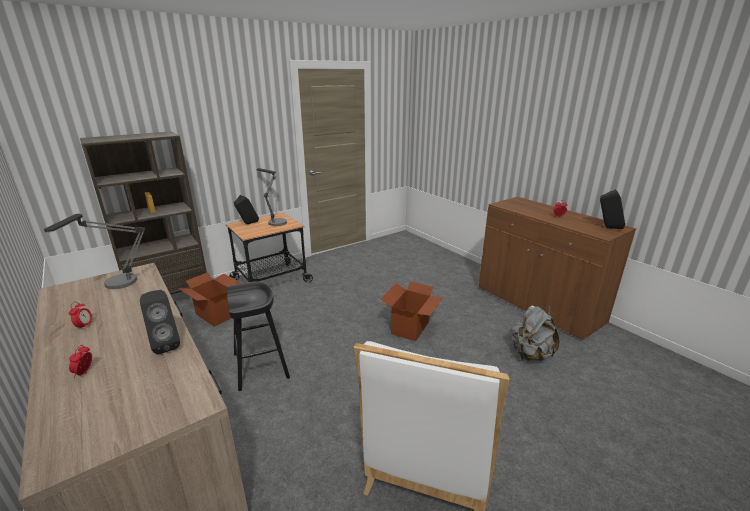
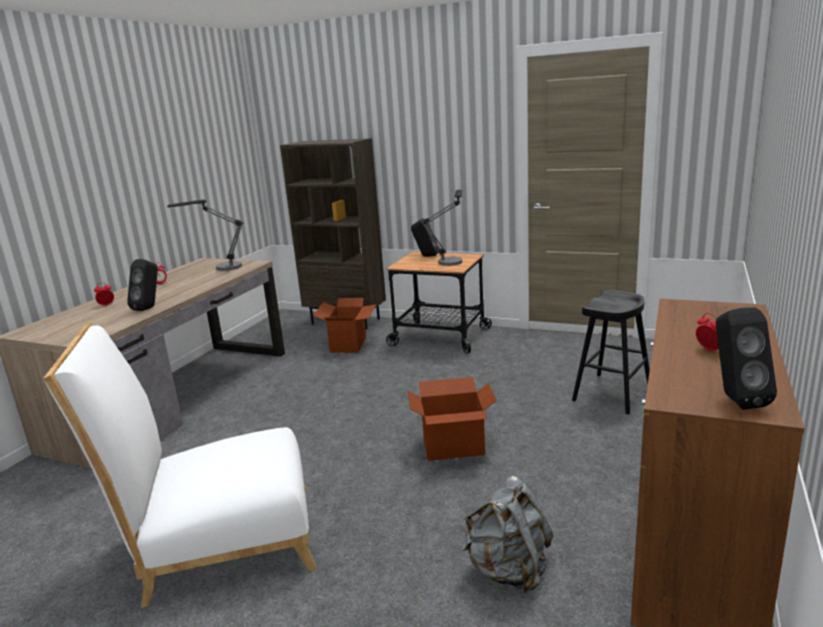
camera: 60 degrees right, 5 degrees down
black stool [226,281,290,391] -> black stool moved to [572,290,650,414]

